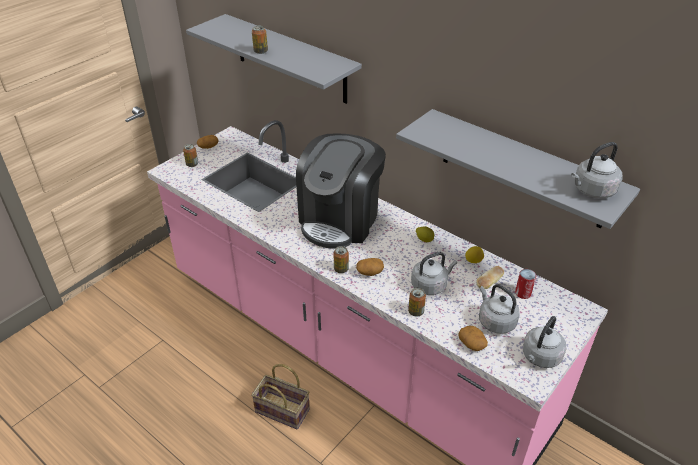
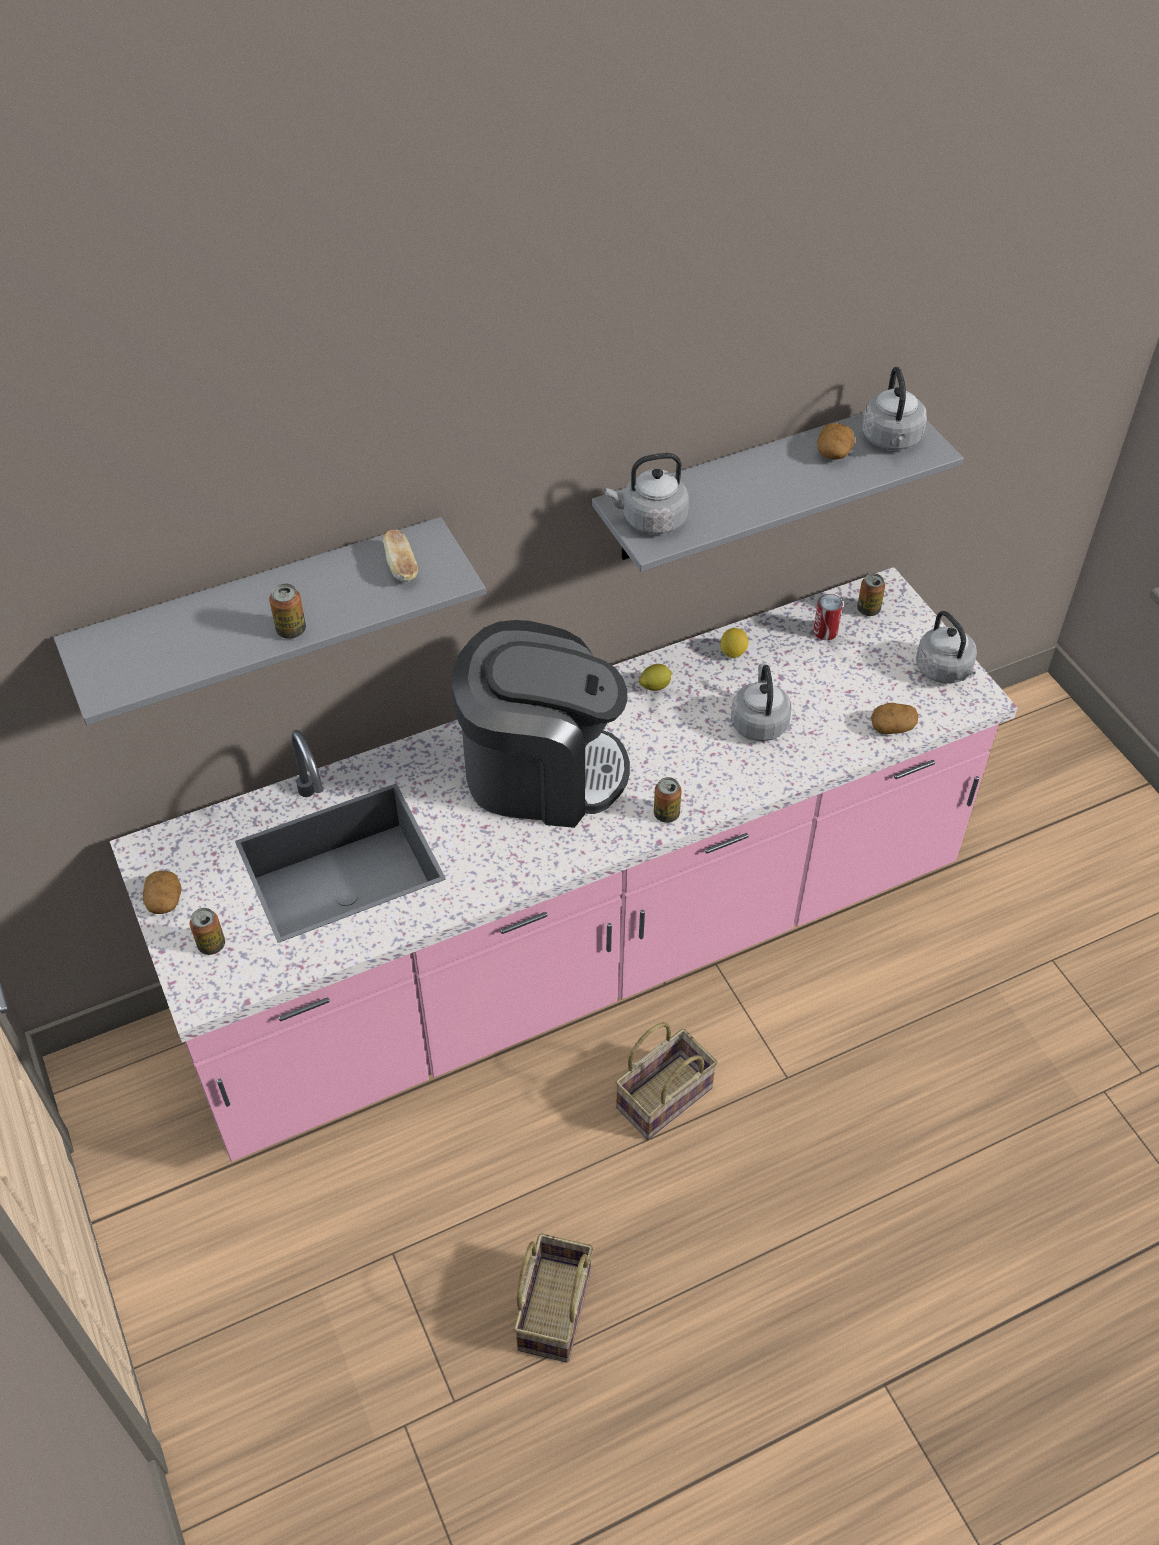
camera: 65 degrees left, 10 degrees up
coffee machine [296,133,386,249] -> coffee machine turned 45 degrees counterclockwise [452,620,630,828]
potato [356,258,384,276] -> potato moved to [817,423,855,459]
can [408,288,426,316] -> can moved to [857,573,885,616]
bread [476,266,504,289] -> bread moved to [383,530,418,582]
grey kettle [479,284,520,334] -> grey kettle moved to [604,453,689,534]
none -> basket [513,1233,593,1363]

